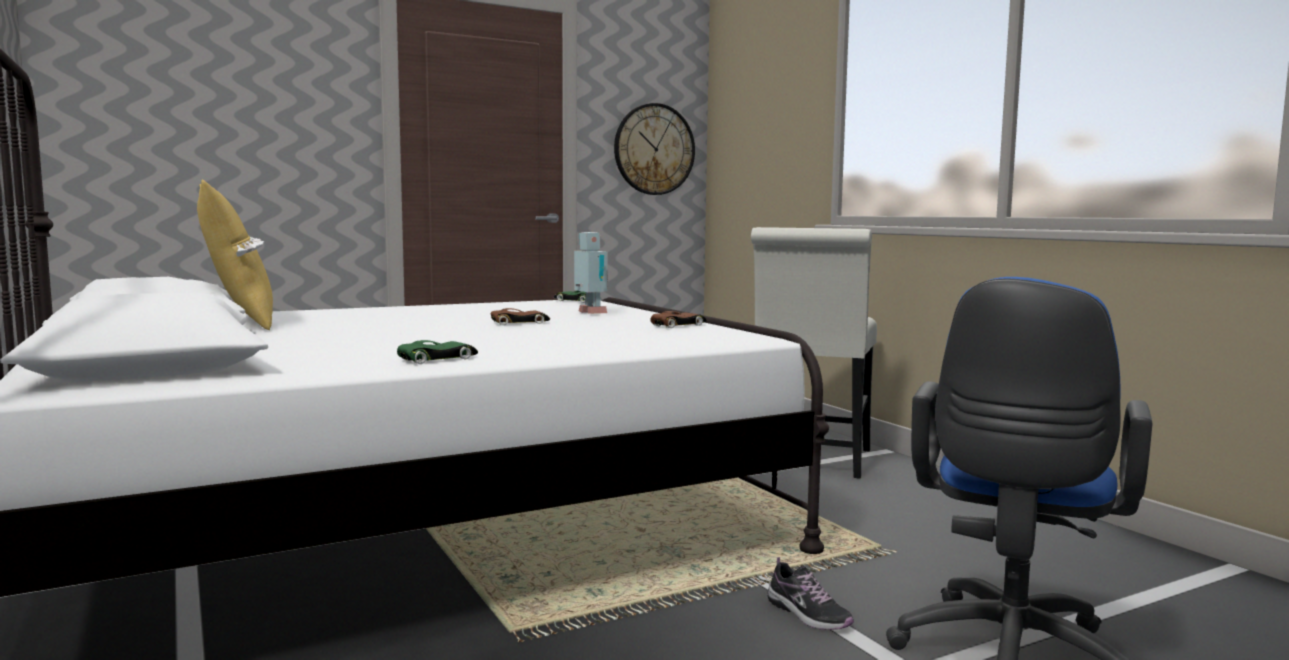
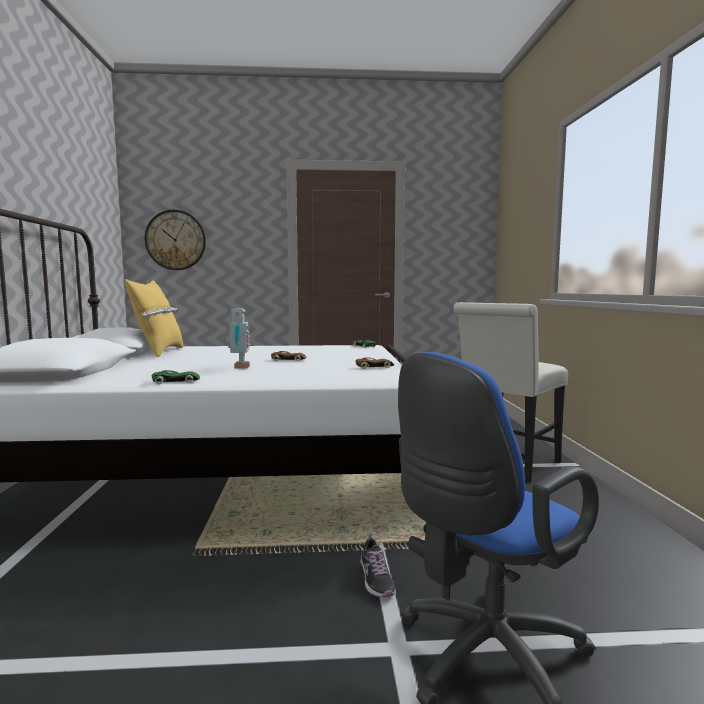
camera: 25 degrees right, 0 degrees up
toy robot [574,232,608,314] -> toy robot moved to [228,308,251,369]
wall clock [614,103,695,195] -> wall clock moved to [145,210,206,270]

